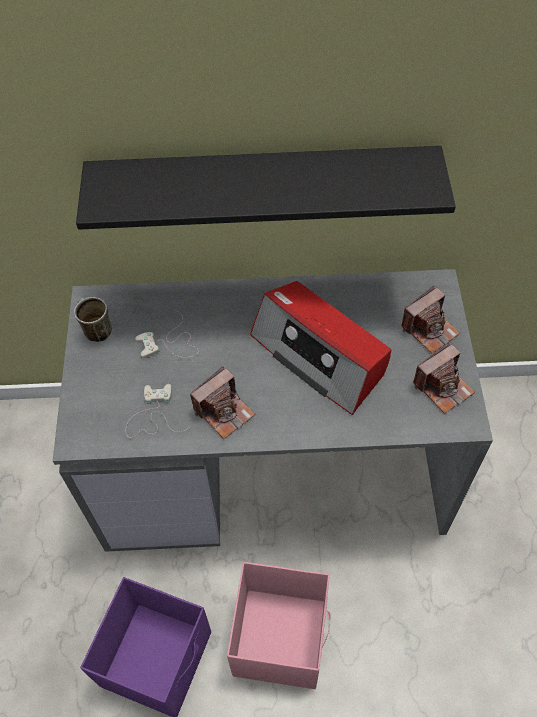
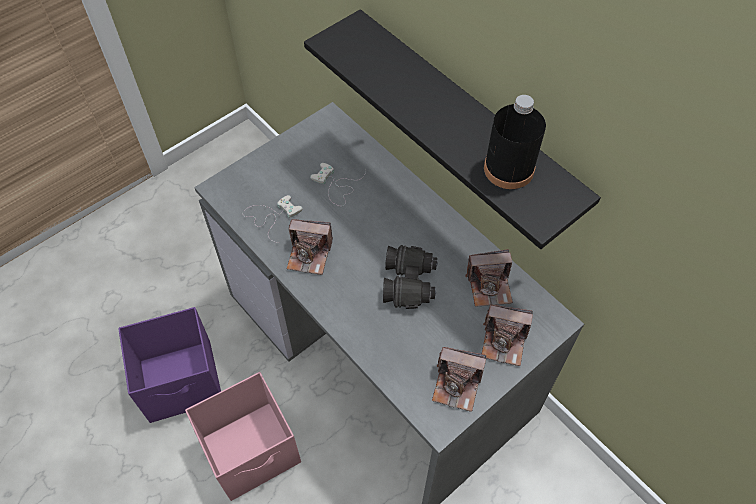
camera: 50 degrees right, 0 degrees up
mug [74,297,112,342] -> none
radio [250,281,391,415] -> black binoculars [383,245,438,309]
none -> camera [465,249,513,307]
none -> black bottle [484,95,546,189]

